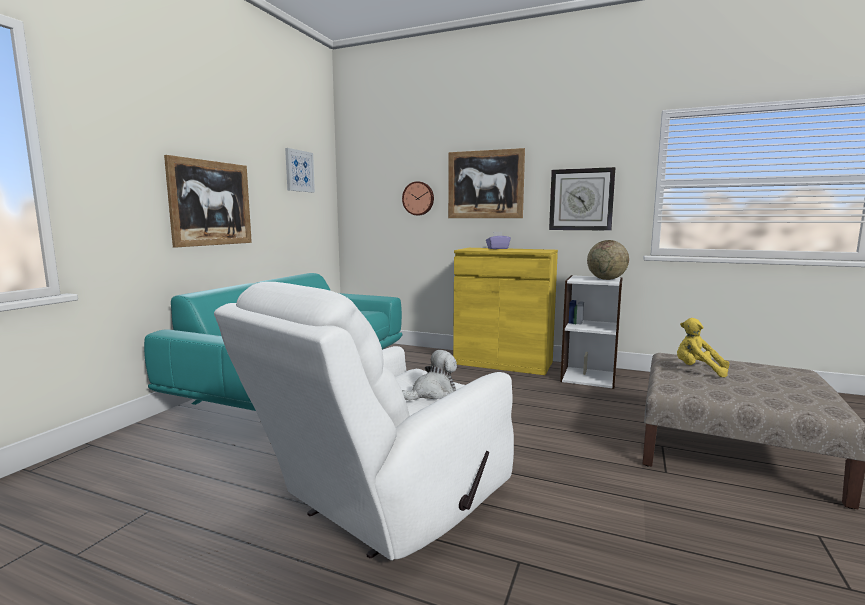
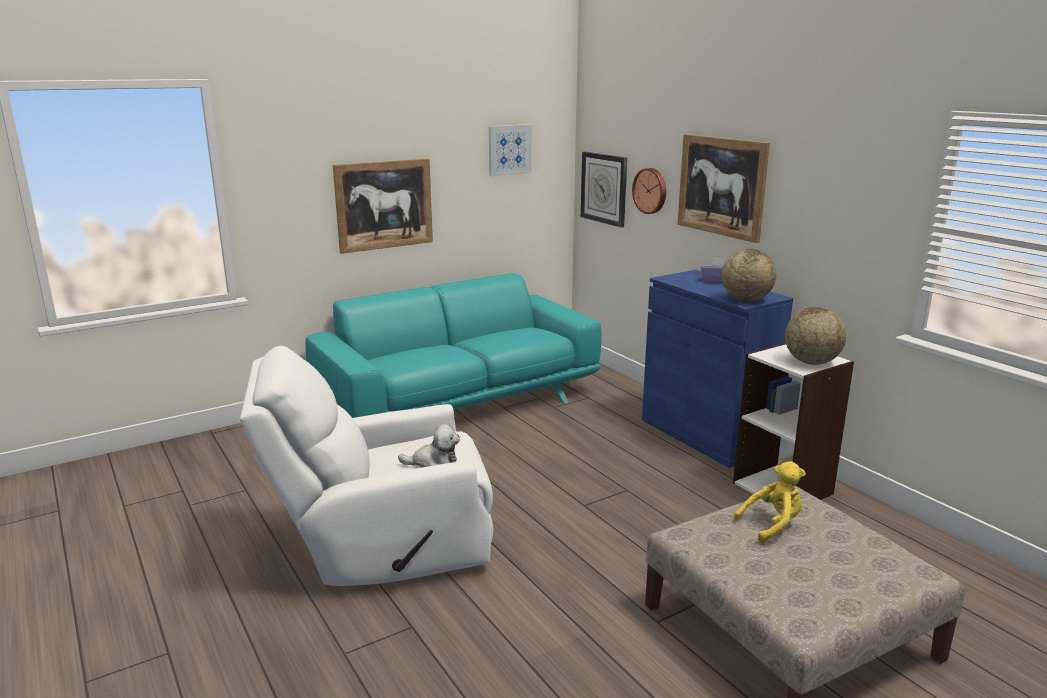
camera: 35 degrees right, 10 degrees up
yellow cabinet [453,248,558,375] -> blue cabinet [642,270,793,468]
wall clock [549,167,615,231] -> wall clock moved to [581,152,627,227]
yellow plush toy [677,318,729,378] -> yellow plush toy turned 90 degrees clockwise [734,461,806,543]
none -> globe [722,249,776,302]

